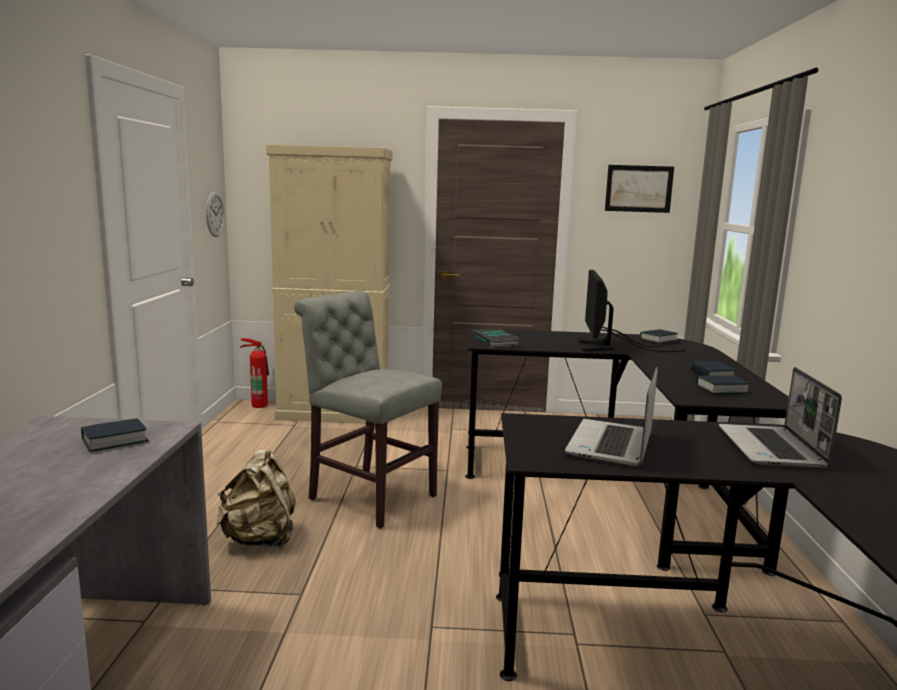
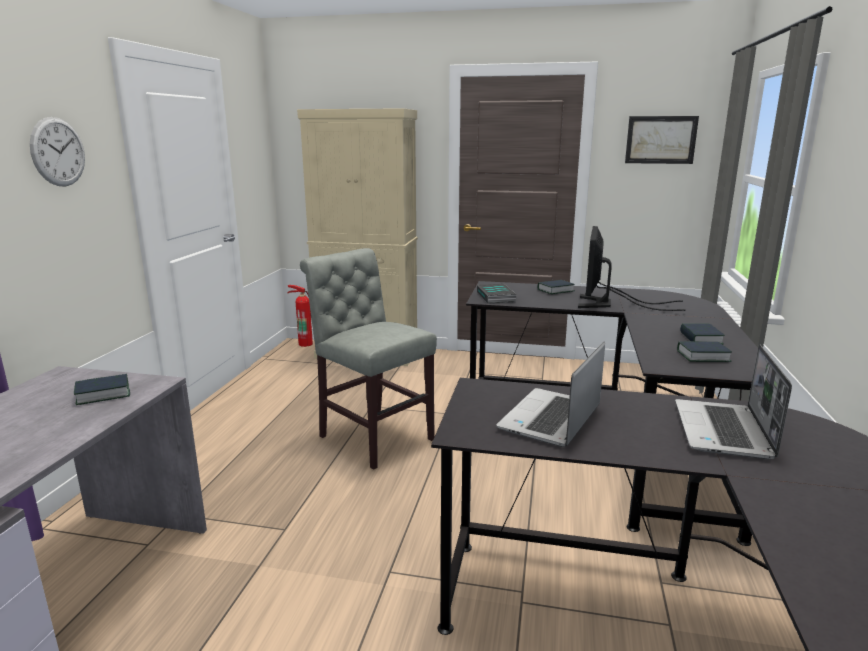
camera: 10 degrees right, 5 degrees up
wall clock [206,192,224,237] -> wall clock moved to [30,117,85,187]
beige backpack [217,450,296,547] -> none
book [640,329,678,343] -> book moved to [538,280,575,294]

